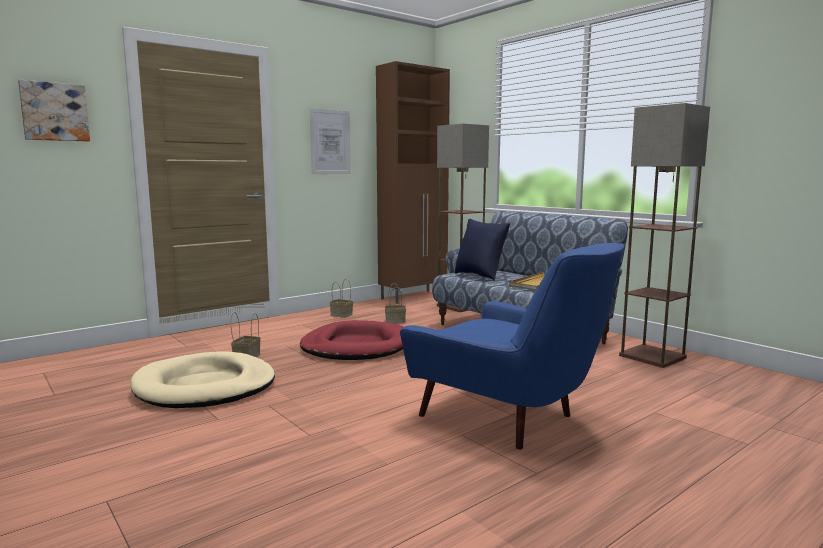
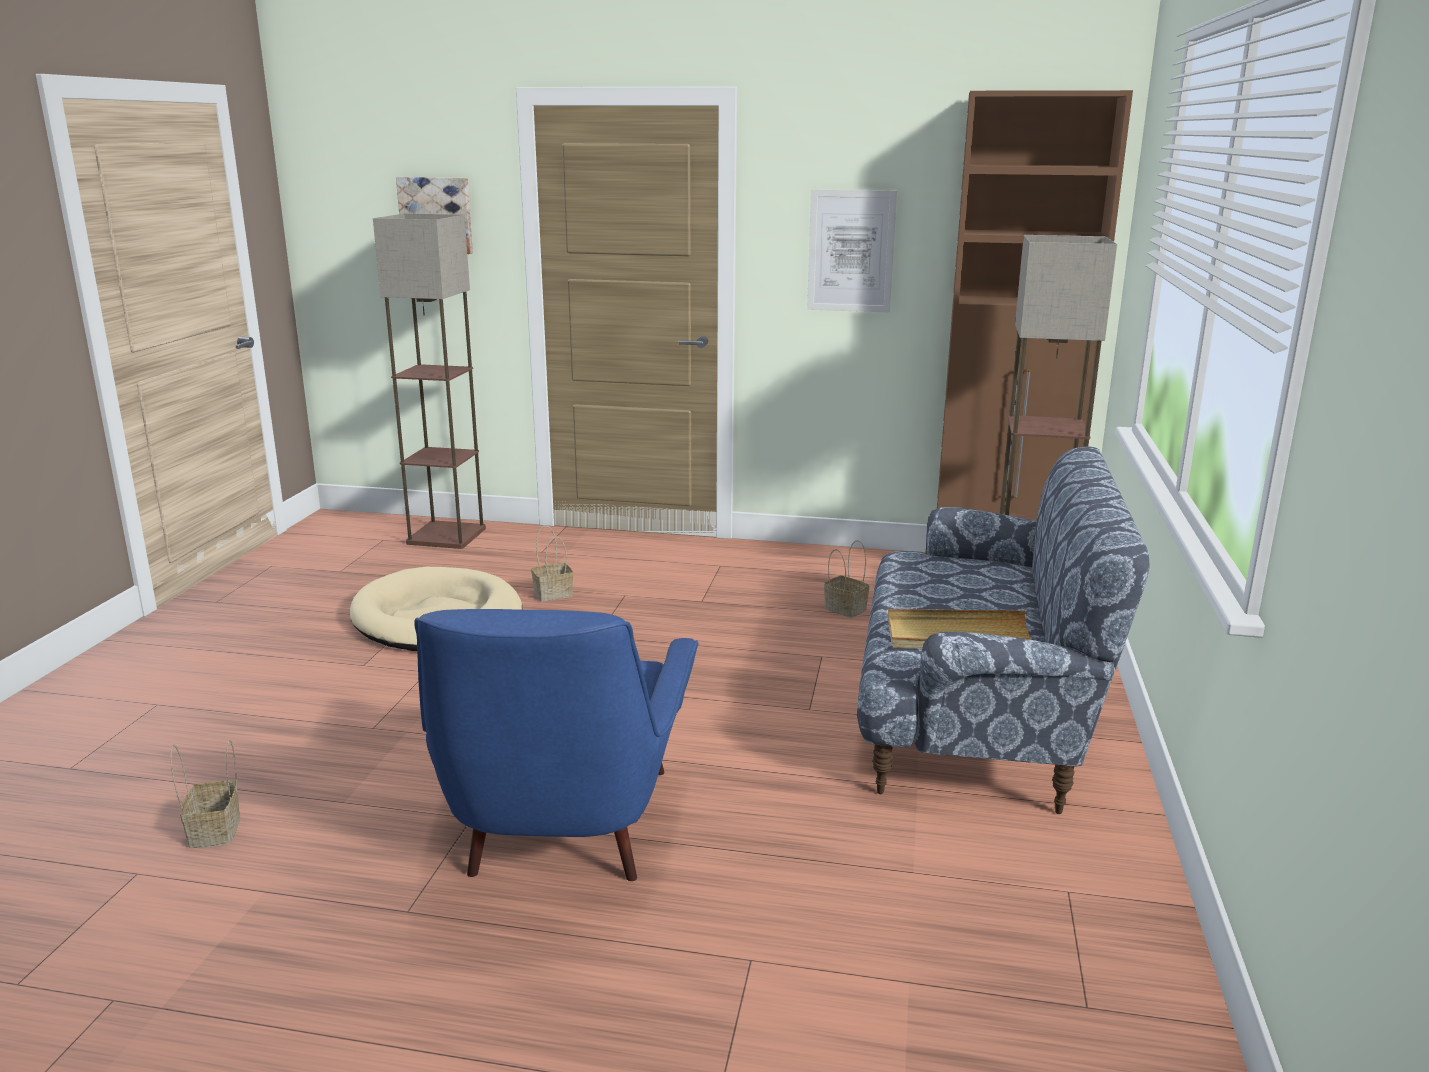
camera: 50 degrees right, 10 degrees up
red dog bed [300,320,403,360] -> none
basket [330,279,353,318] -> basket moved to [170,739,240,848]
blue pillow [455,219,510,281] -> none
floor lamp [619,103,710,368] -> floor lamp moved to [373,213,486,549]

